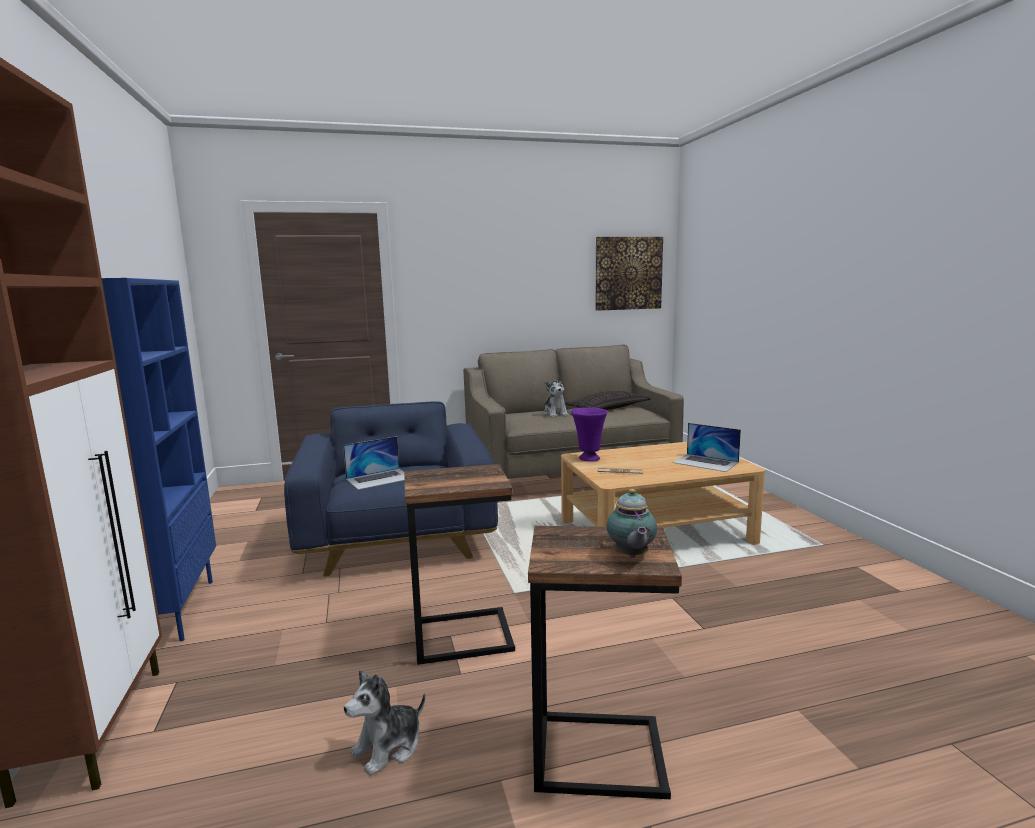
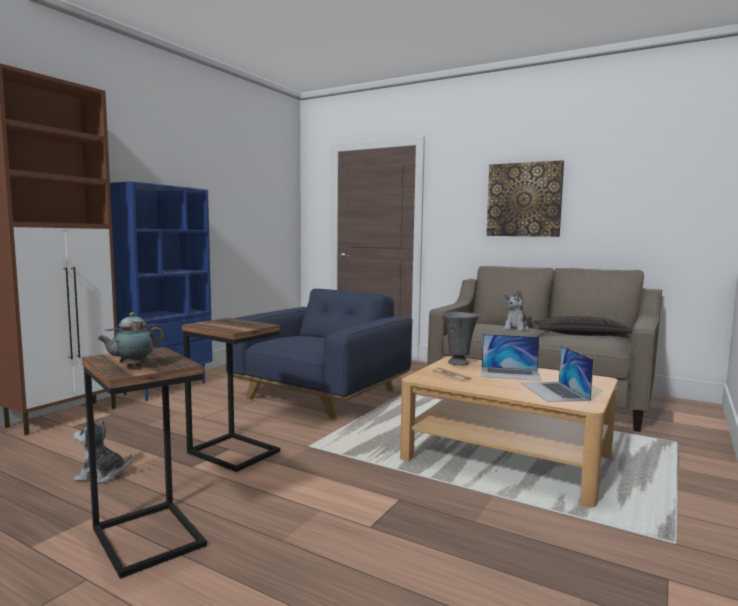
camera: 45 degrees right, 5 degrees down
laptop [343,436,404,490] -> laptop moved to [481,334,541,381]
purple vase [571,408,608,462] -> grey vase [443,312,479,365]
picture [595,237,663,311] -> picture moved to [486,160,564,237]

